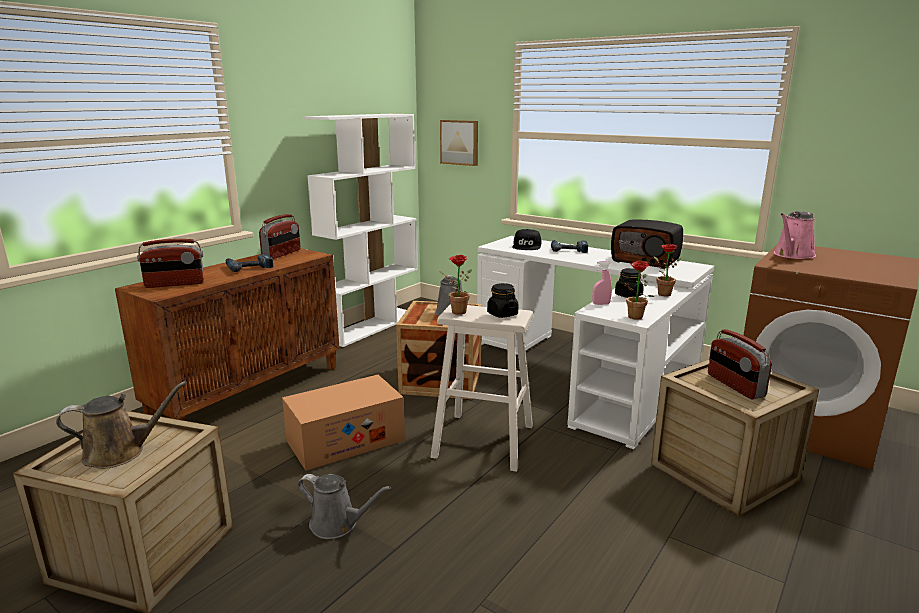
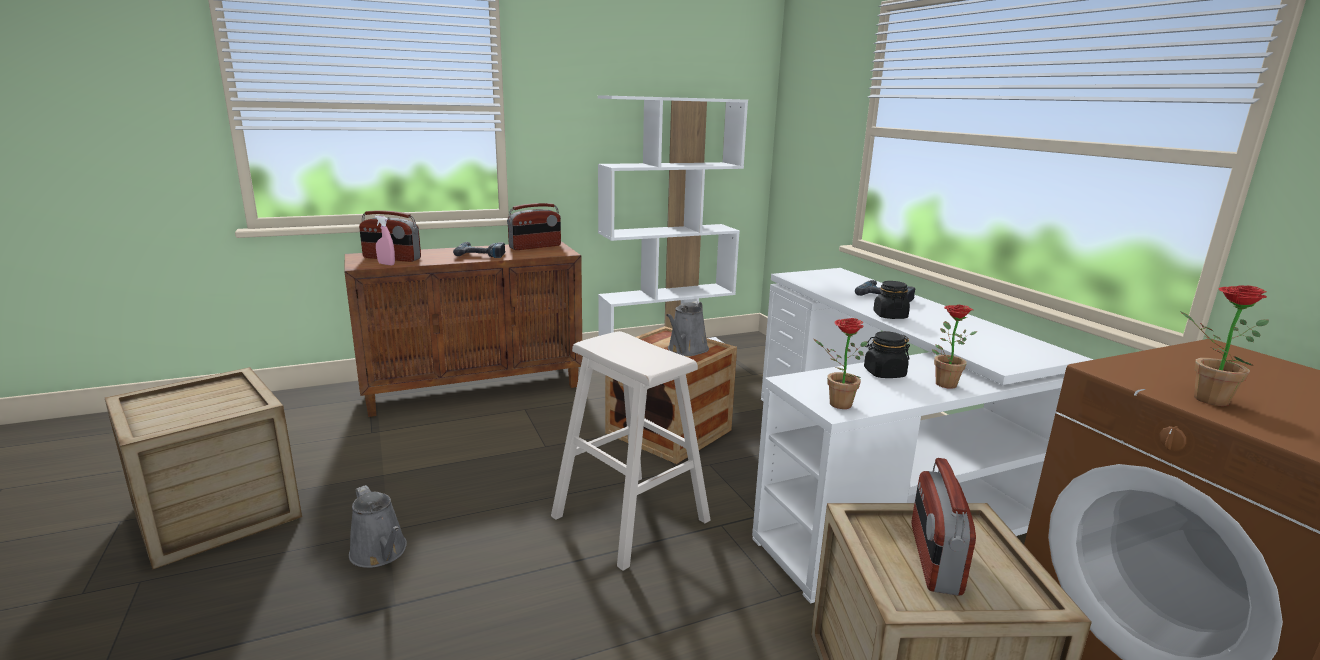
camera: 30 degrees right, 0 degrees up
brown watering can [56,381,187,469] -> none
cardboard box [282,375,405,471] -> none
potted plant [439,255,472,315] -> potted plant moved to [1180,285,1269,406]
picture [440,120,478,166] -> none
black jar [487,283,519,318] -> black jar moved to [873,281,910,319]
black cap [512,229,541,250] -> none
pink spray bottle [592,261,612,305] -> pink spray bottle moved to [375,216,395,265]
radio [611,220,683,269] -> none
pink watering can [774,211,816,259] -> none

